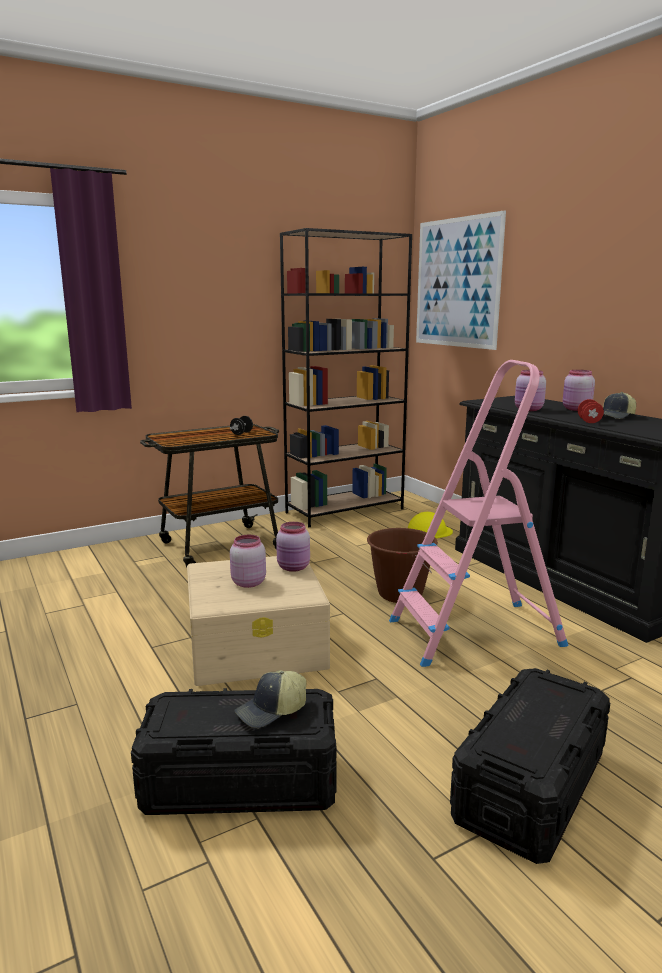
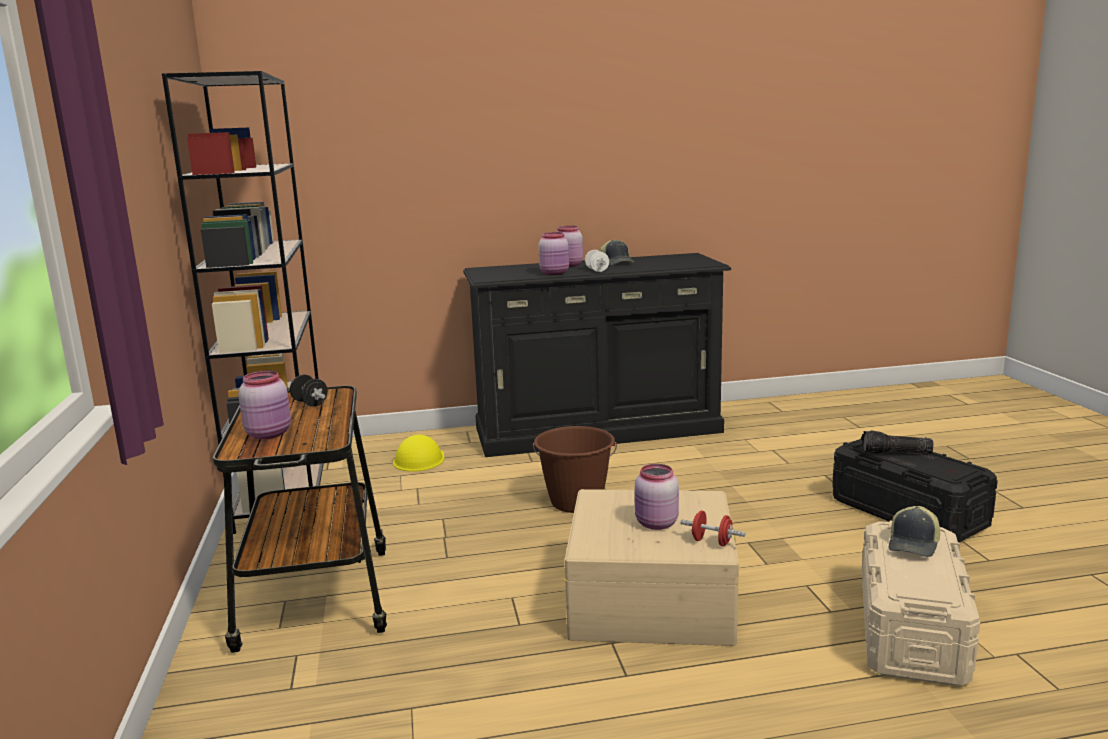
camera: 70 degrees left, 0 degrees up
black storage box [131,688,337,815] -> beige storage box [862,521,980,686]
cap [234,670,306,728] -> cap turned 45 degrees clockwise [888,506,940,557]
pink jar [276,522,310,572] -> pink jar moved to [238,371,291,439]
pink step ladder [389,360,568,667] -> none
picture [416,210,506,350] -> none
red dumbbell [578,399,604,423] -> red dumbbell moved to [680,511,746,546]
none -> white dumbbell [585,250,609,272]
none -> flashlight [861,430,934,454]

